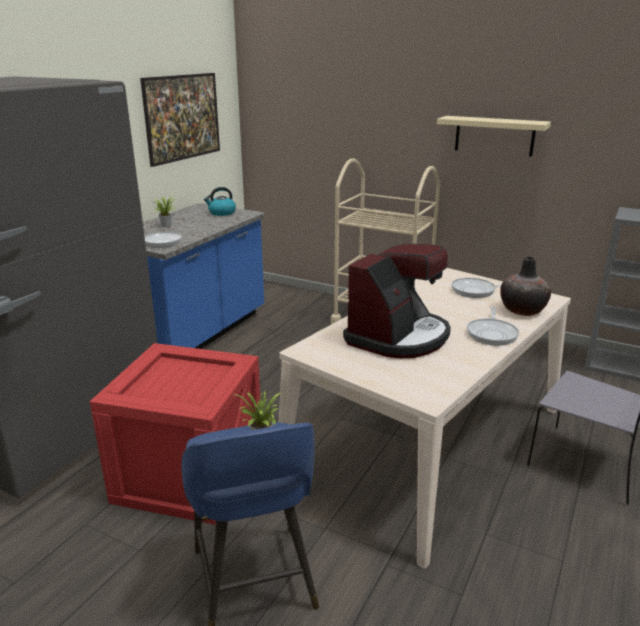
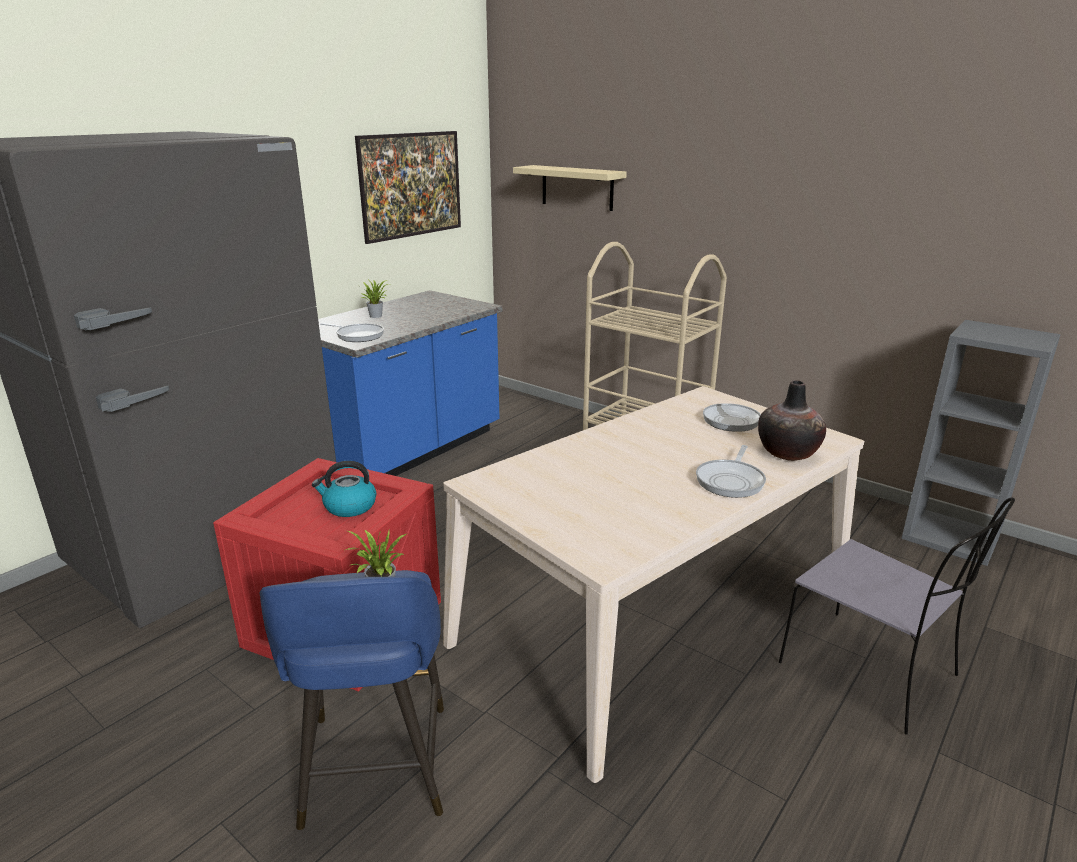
camera: 10 degrees right, 0 degrees up
kettle [204,187,236,216] -> kettle moved to [312,461,376,517]
coffee machine [343,244,451,358] -> none
beige shelf [437,116,551,157] -> beige shelf moved to [513,165,627,211]

